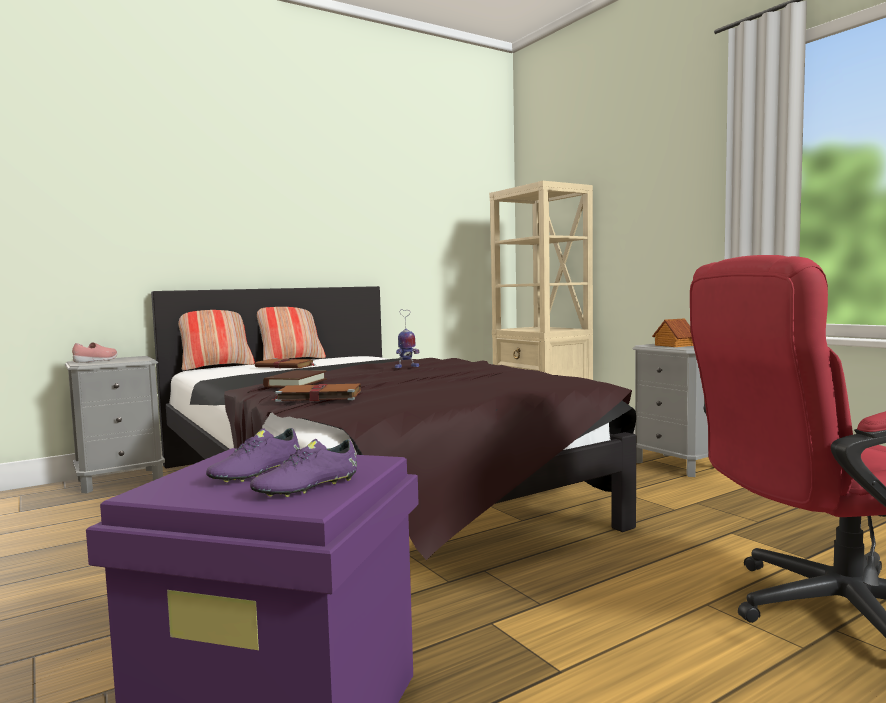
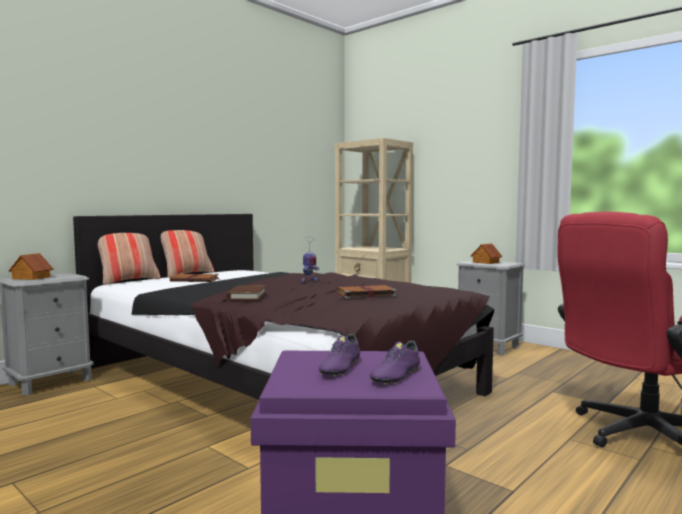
camera: 15 degrees left, 0 degrees up
pink shoe [72,343,118,363] -> toy house [9,253,53,280]
brown book [272,384,361,402] -> brown book moved to [337,285,396,298]

